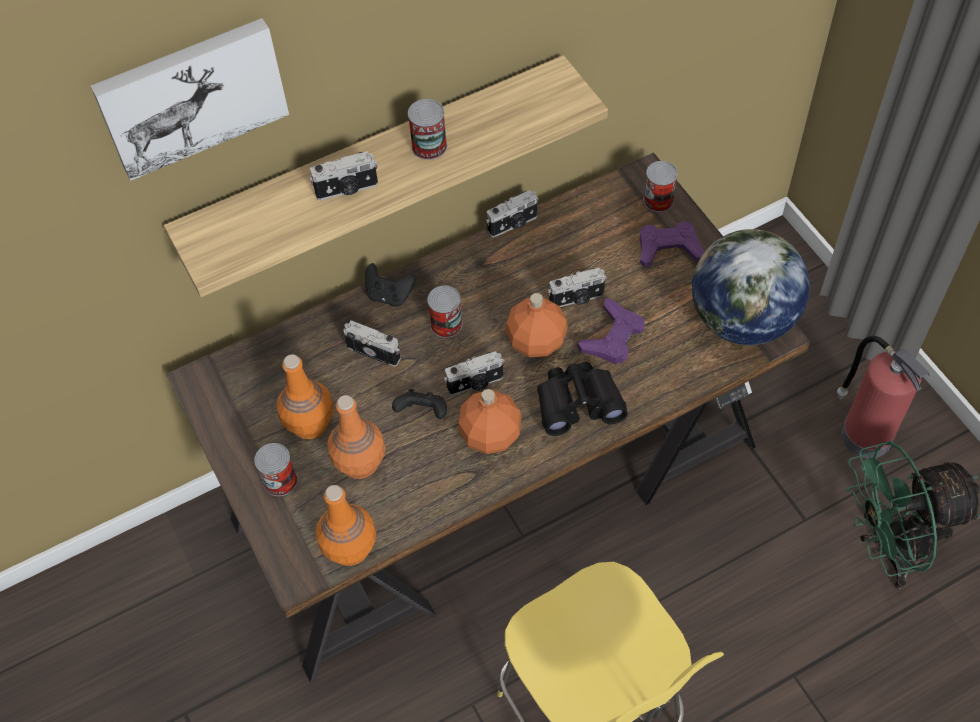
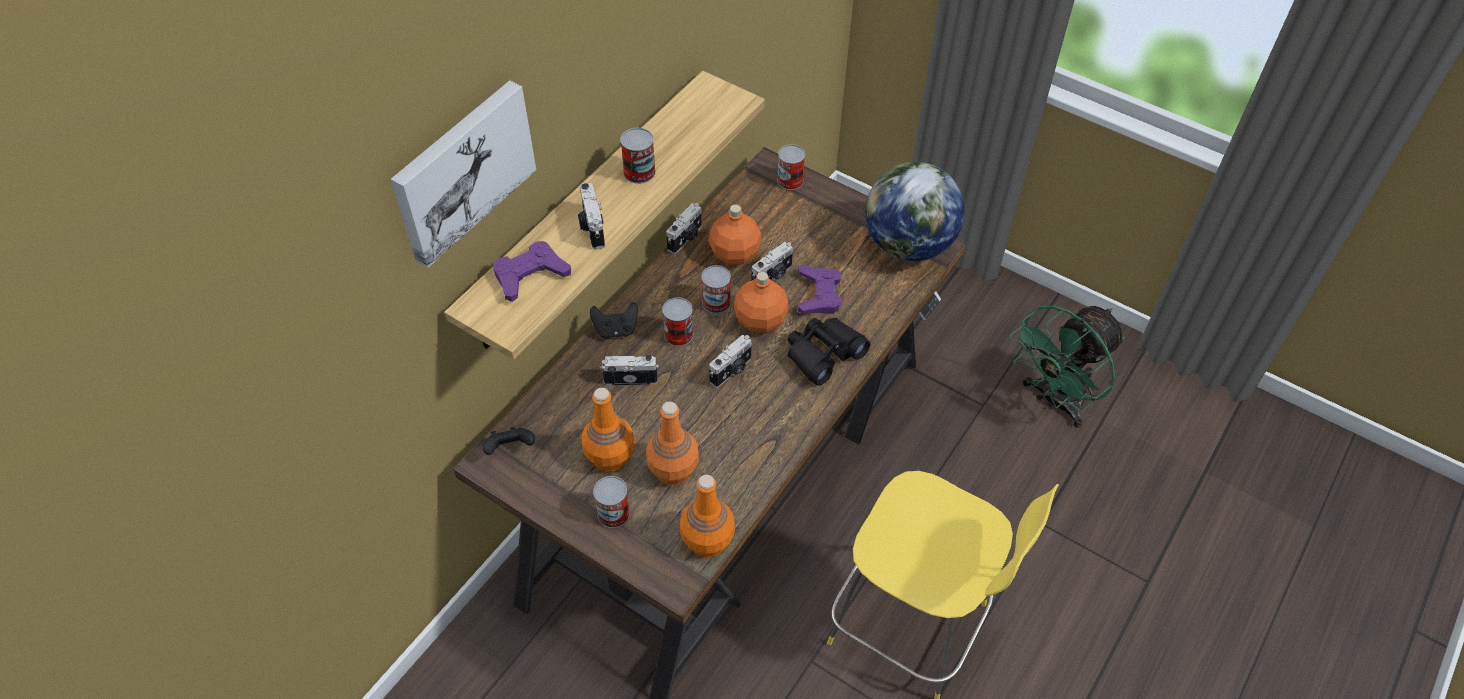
camera: 30 degrees left, 5 degrees down
camera [309,151,378,200] -> camera turned 120 degrees clockwise [578,183,605,249]
black game controller [392,389,447,419] -> black game controller moved to [483,427,535,455]
orange bottle [458,389,522,454] -> orange bottle moved to [709,205,762,265]
purple game controller [640,221,705,267] -> purple game controller moved to [493,241,571,302]
fire extinguisher [837,336,930,458] -> none
none -> can [701,265,731,314]

